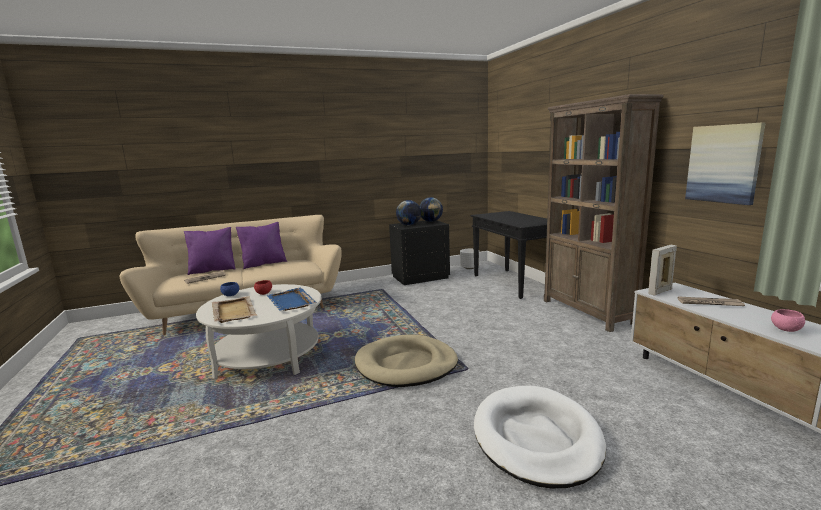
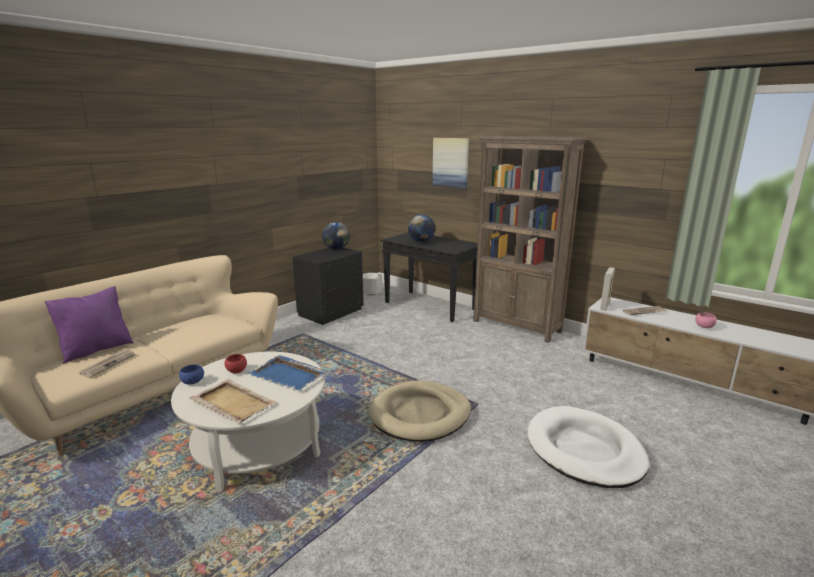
camera: 30 degrees left, 5 degrees up
purple pillow [236,222,287,269] -> none
globe [396,200,421,226] -> globe moved to [408,214,435,242]
picture [685,122,766,205] -> picture moved to [432,138,469,188]

